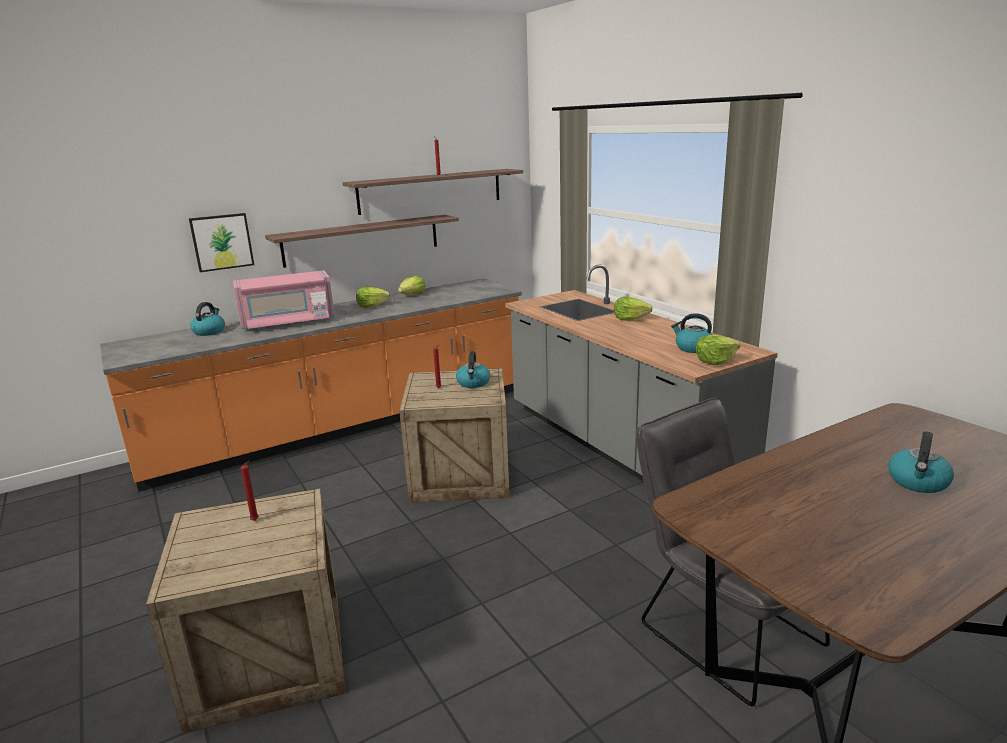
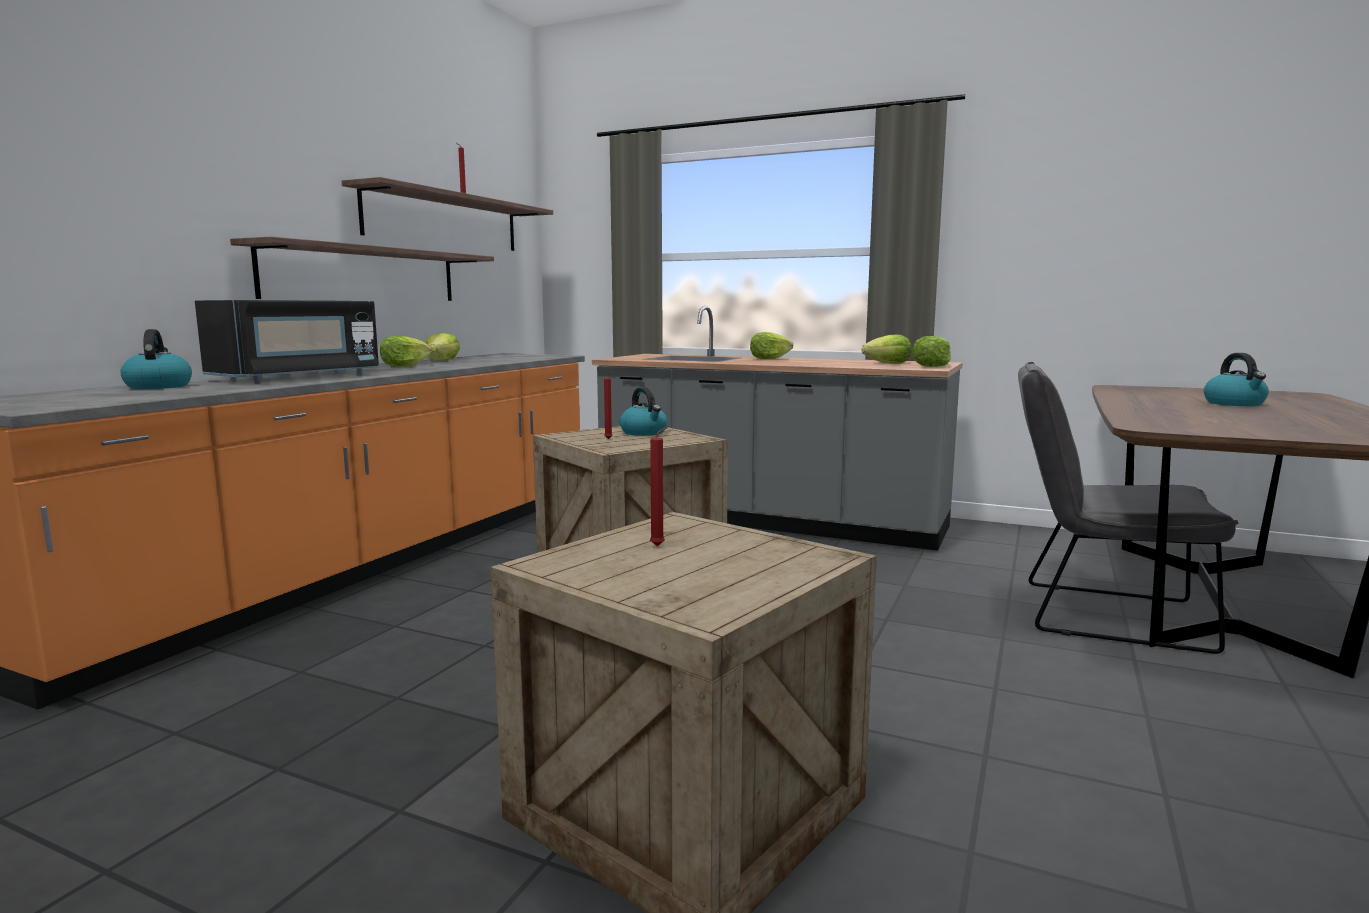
camera: 35 degrees left, 10 degrees down
picture [189,213,254,272] -> none
pink microwave [233,270,335,330] -> black microwave [195,300,379,382]
kettle [671,313,713,353] -> lettuce [862,334,911,364]

